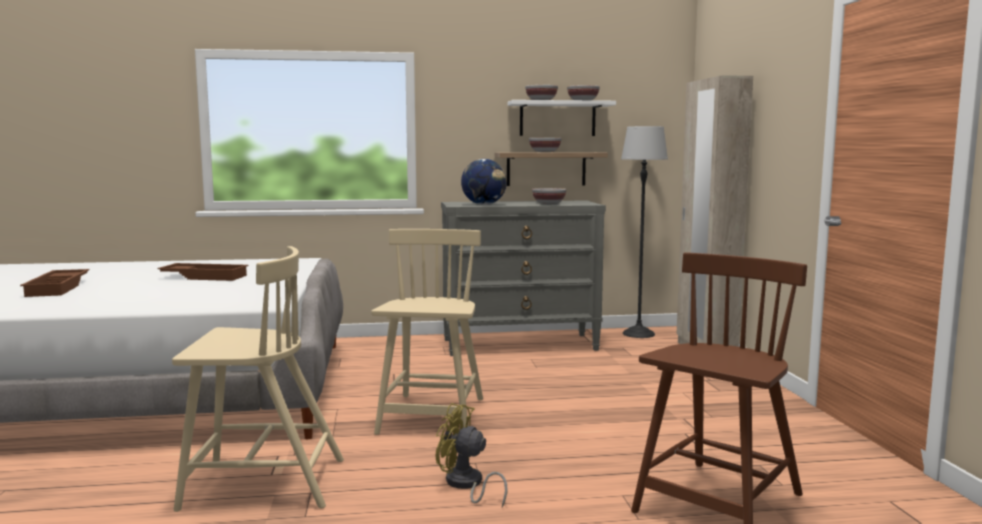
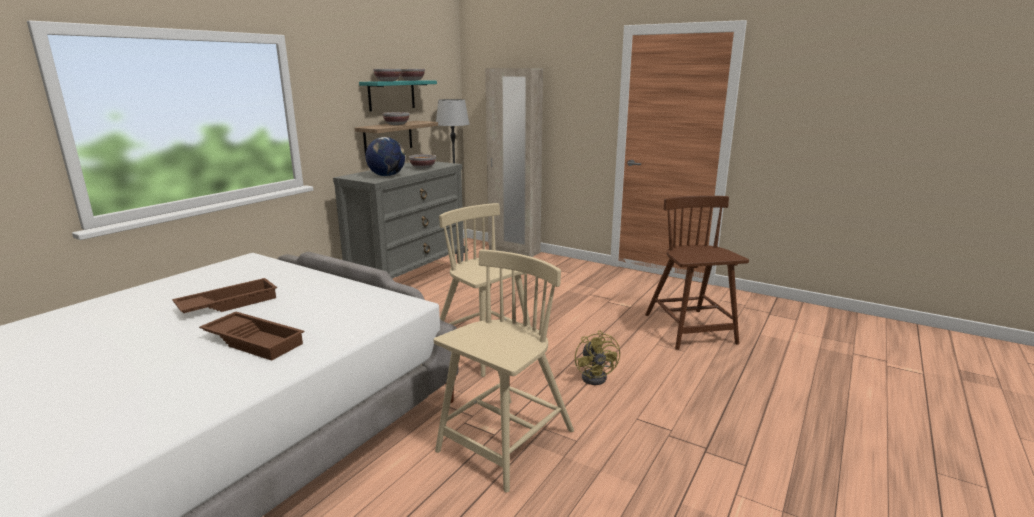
camera: 50 degrees left, 10 degrees up
brown tray [20,269,89,297] -> brown tray moved to [199,312,305,361]
yellow fan [436,403,508,508] -> yellow fan turned 75 degrees counterclockwise [575,330,620,385]
white shelf [508,100,616,136] -> turquoise shelf [359,80,437,111]

